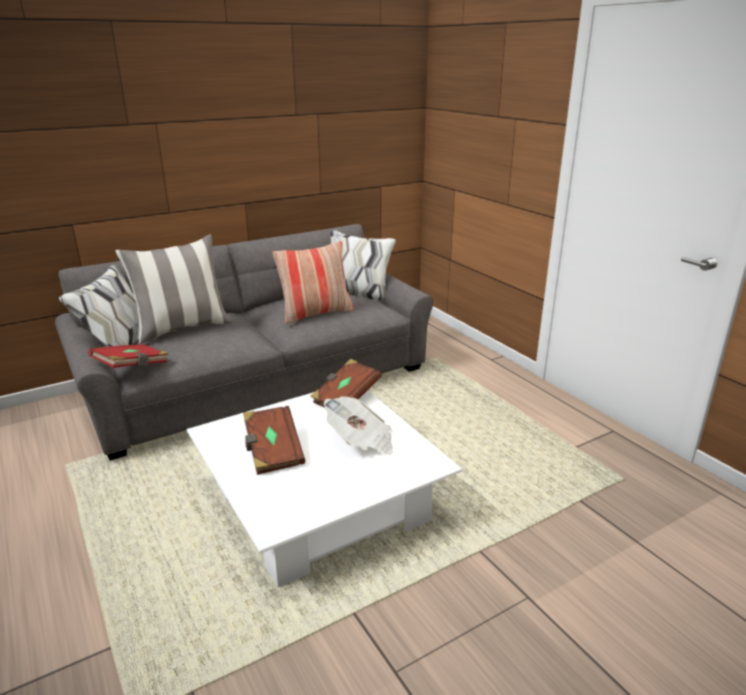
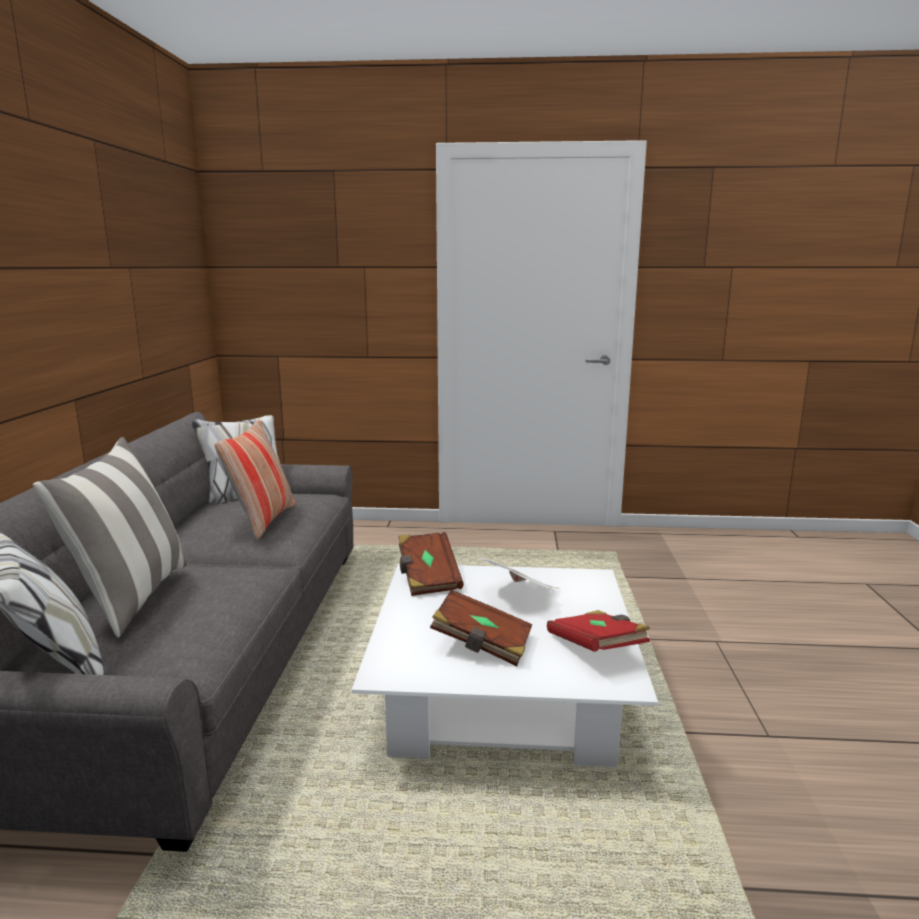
camera: 55 degrees left, 10 degrees down
red book [89,344,168,368] -> red book moved to [547,610,650,652]

